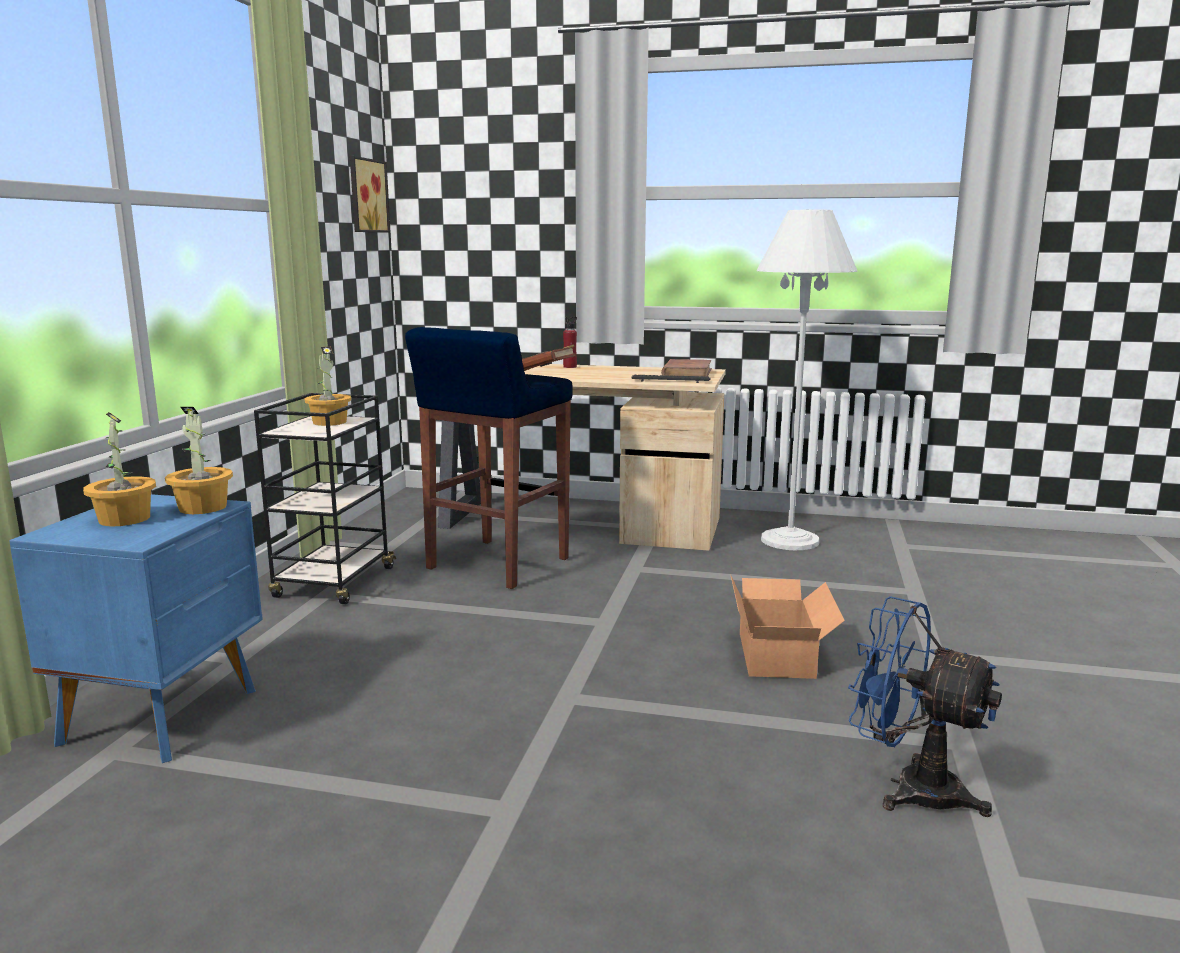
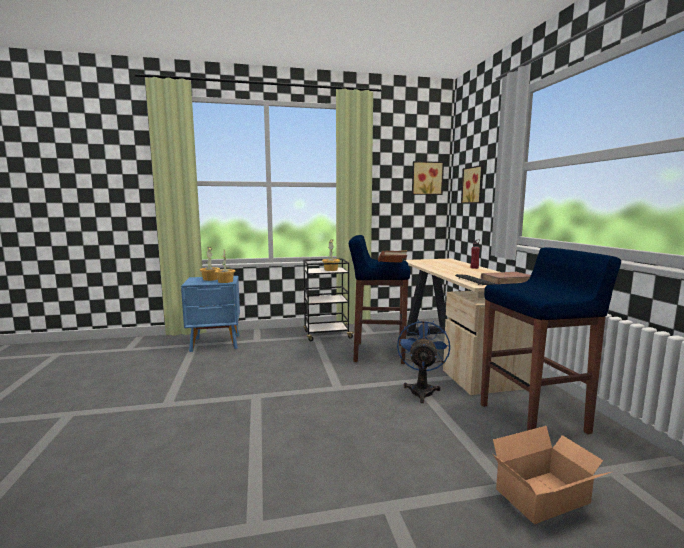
camera: 65 degrees right, 5 degrees down
cardboard box [730,574,845,679] -> cardboard box moved to [492,426,611,524]
white floor lamp [756,210,857,550] -> blue stool [481,247,621,434]
blue fan [848,596,1002,817] -> blue fan moved to [397,320,450,403]
none -> picture [461,165,484,204]

